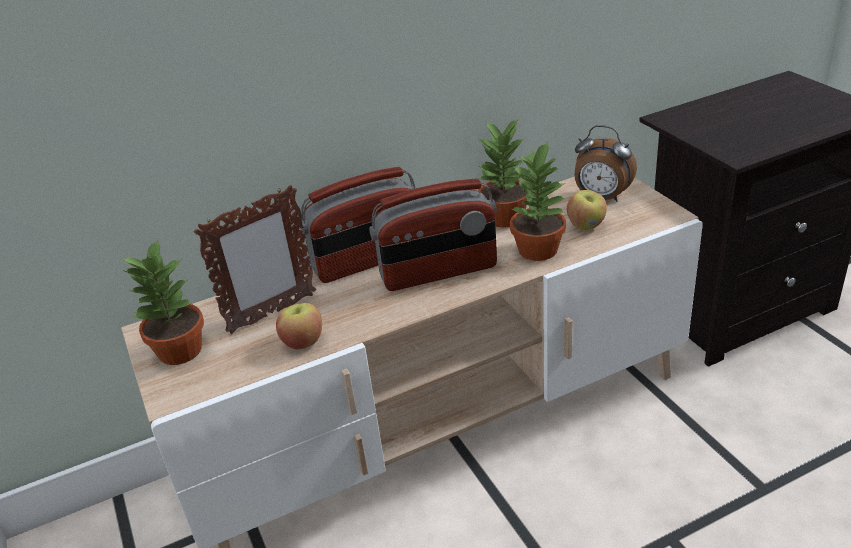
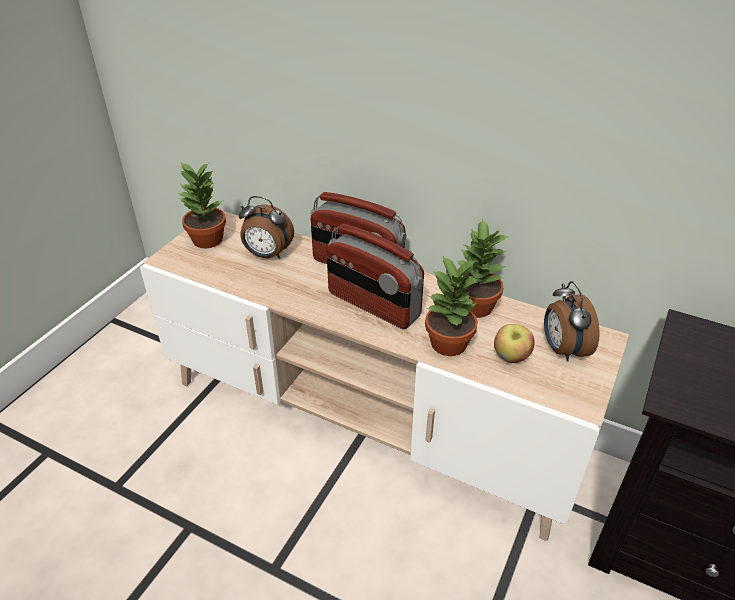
camera: 50 degrees right, 5 degrees up
picture frame [194,185,316,334] -> alarm clock [239,196,294,259]
apple [276,303,322,350] -> none

